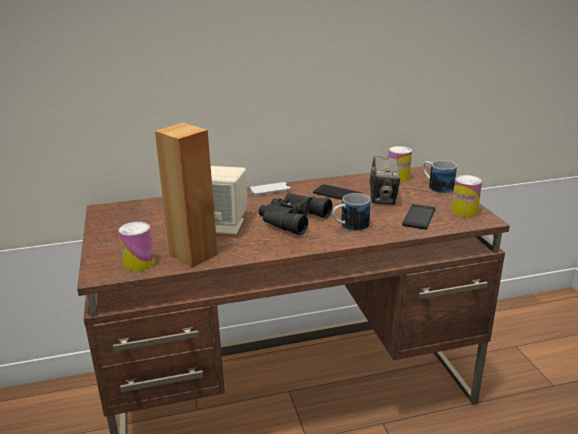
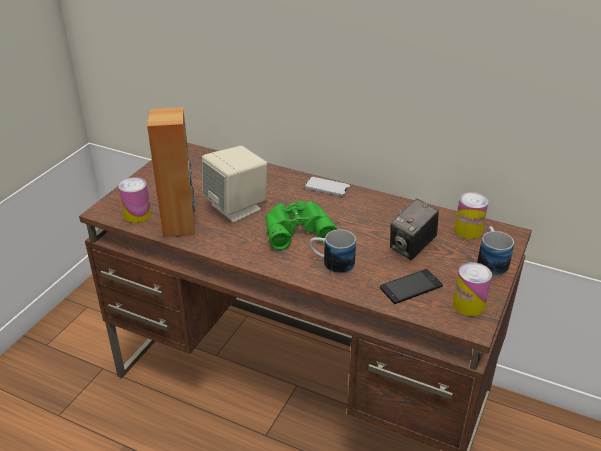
camera: 40 degrees right, 10 degrees up
black binoculars [259,193,332,235] -> green binoculars [265,201,338,250]
phone [313,184,362,200] -> none

